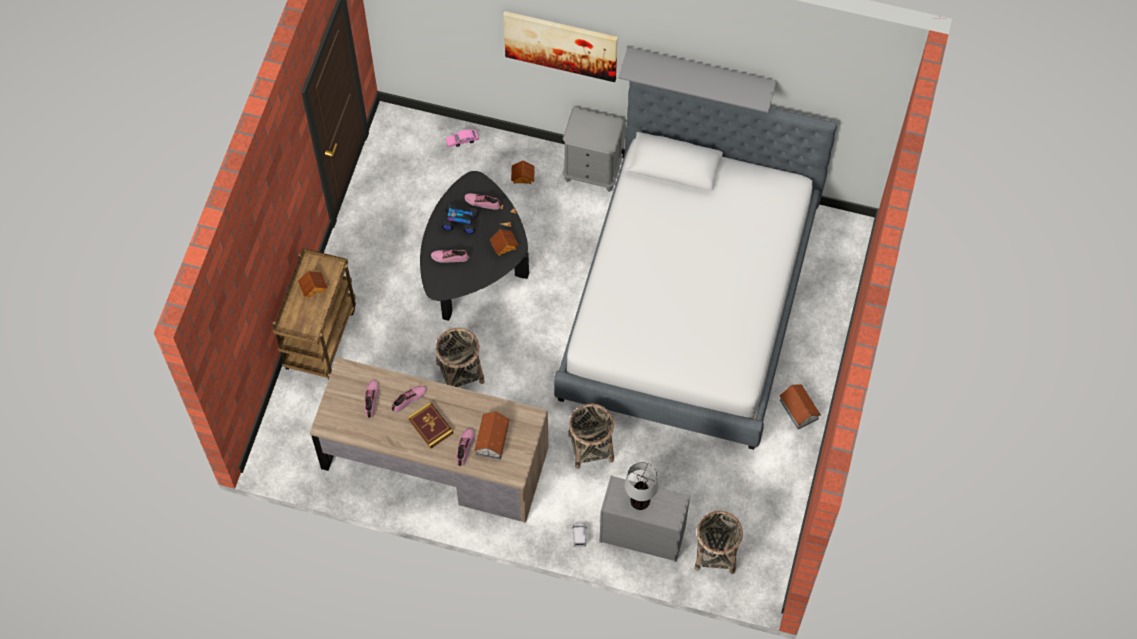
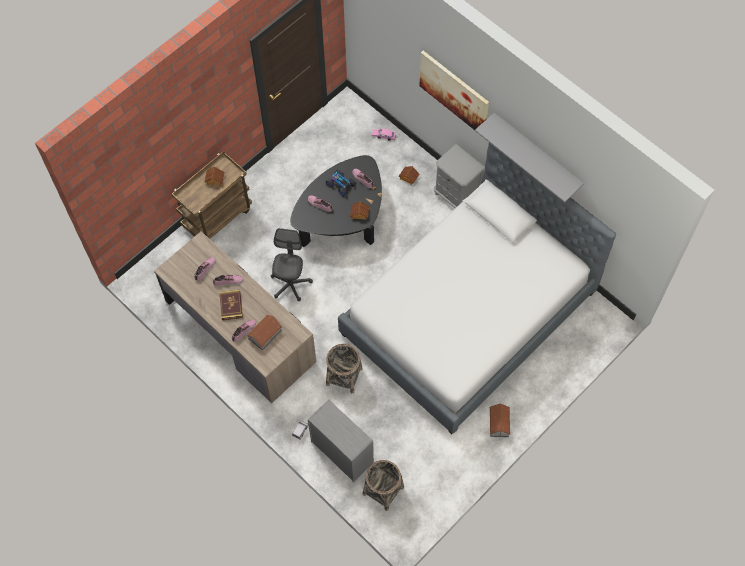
camera: 30 degrees right, 0 degrees up
basket [436,328,485,387] -> grey office chair [271,228,313,301]
table lamp [625,462,659,510] -> none

